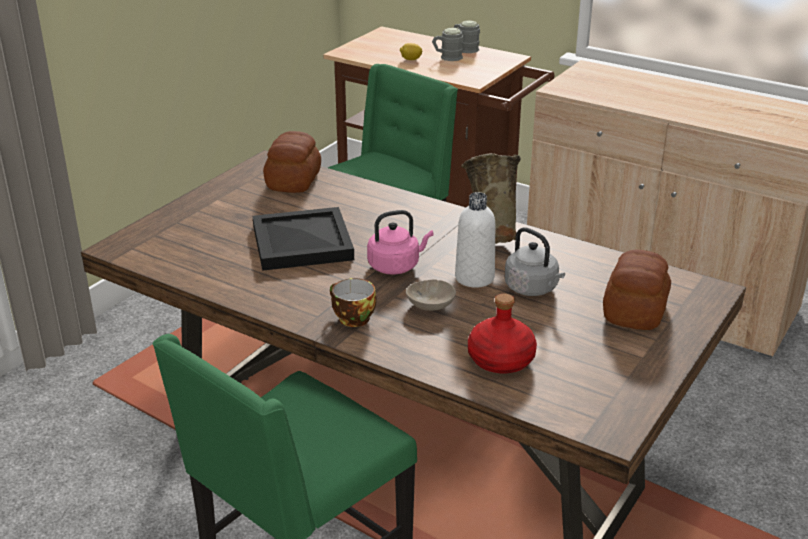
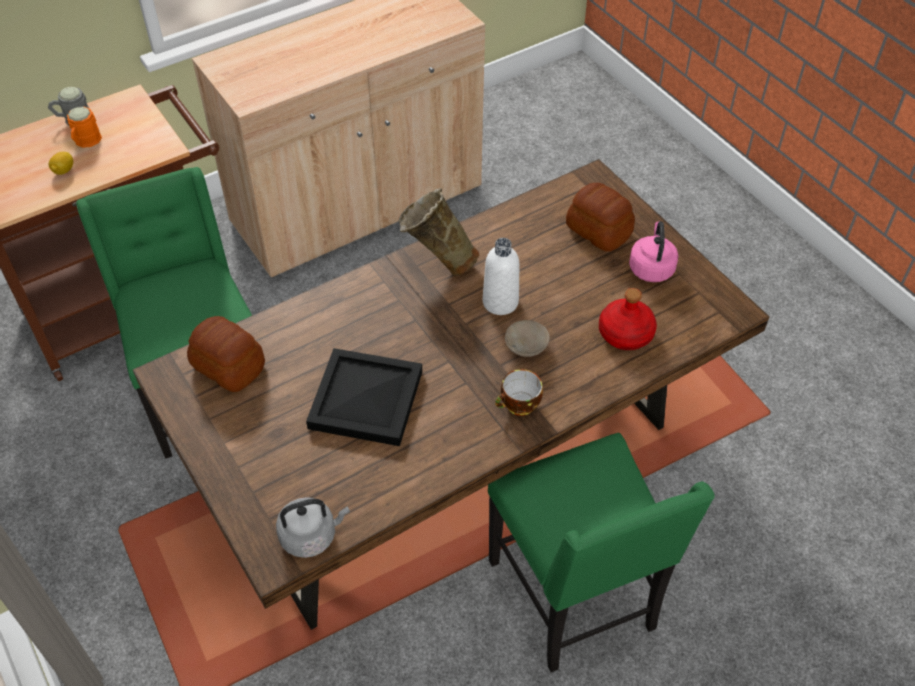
camera: 65 degrees left, 20 degrees up
pink kettle [367,210,434,275] -> pink kettle moved to [629,221,678,282]
grey mug [432,28,463,61] -> orange mug [67,107,102,148]
grey kettle [505,227,565,296] -> grey kettle moved to [276,497,350,558]

